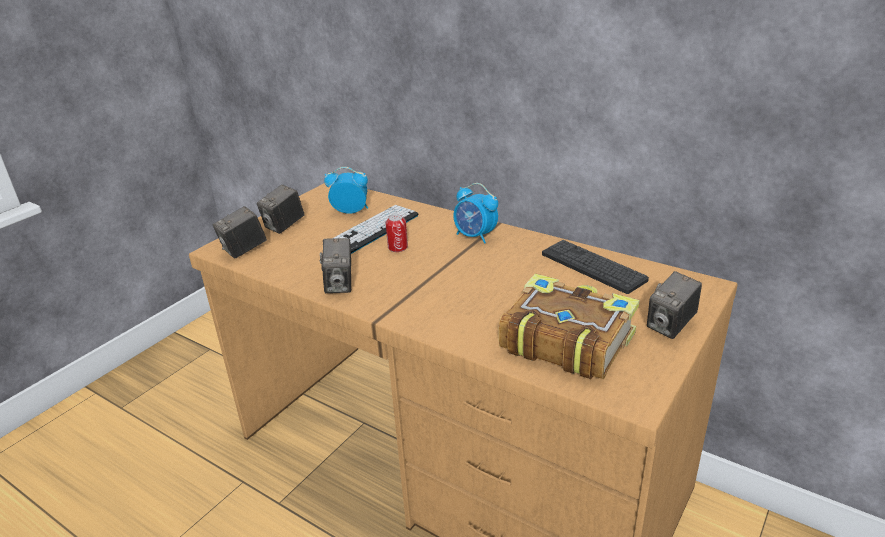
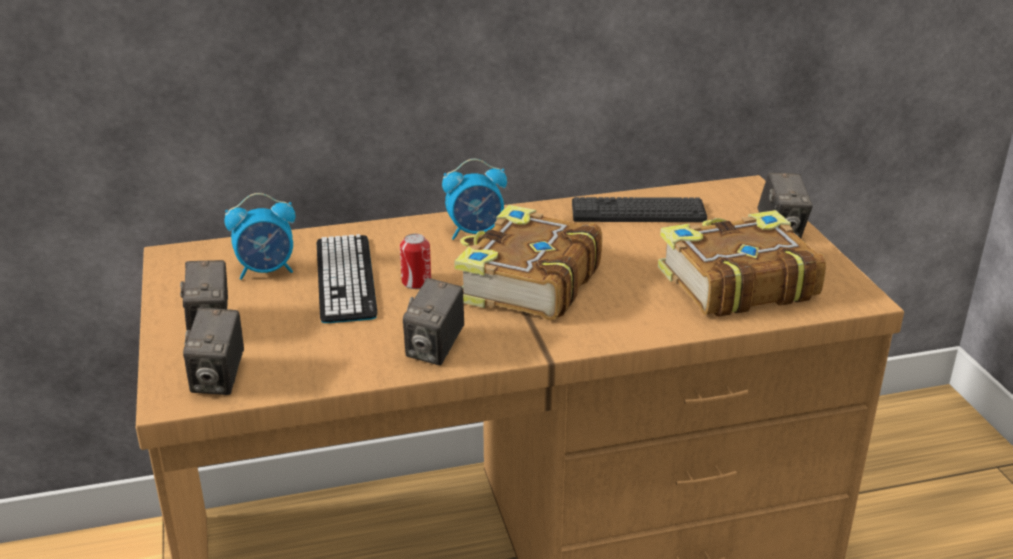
camera: 50 degrees left, 0 degrees up
camera [320,238,351,293] -> camera turned 75 degrees clockwise [403,278,464,365]
alarm clock [324,167,368,214] -> alarm clock turned 150 degrees counterclockwise [224,193,296,280]
none -> book [454,205,602,321]

